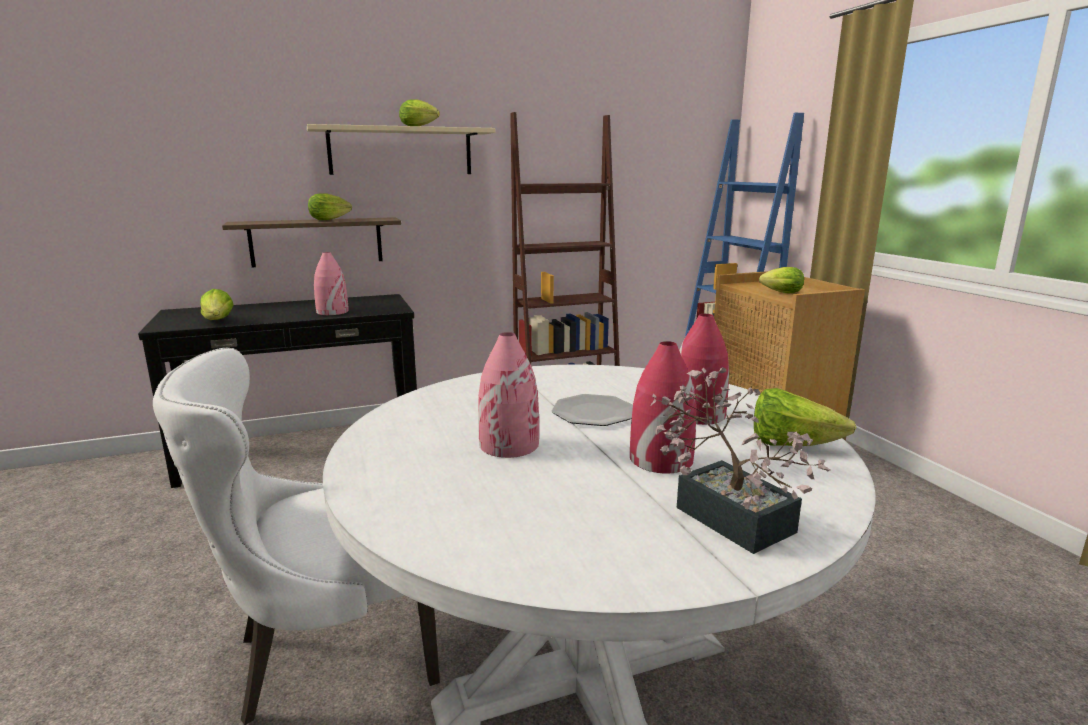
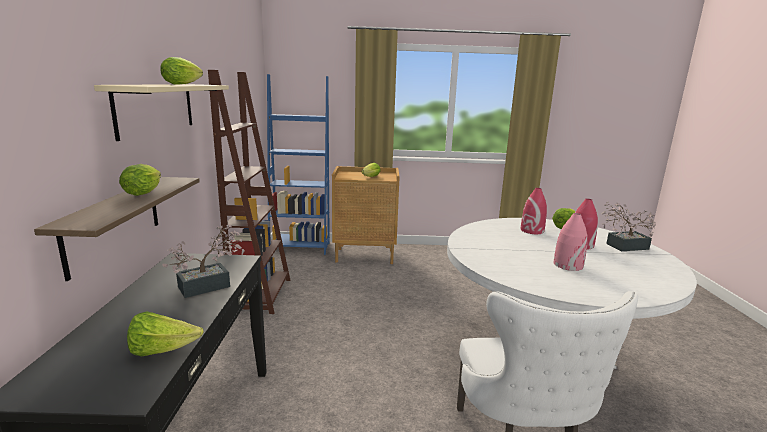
camera: 70 degrees left, 0 degrees up
pink vase [314,252,349,315] -> potted plant [162,224,245,298]
plate [552,394,633,426] -> none

